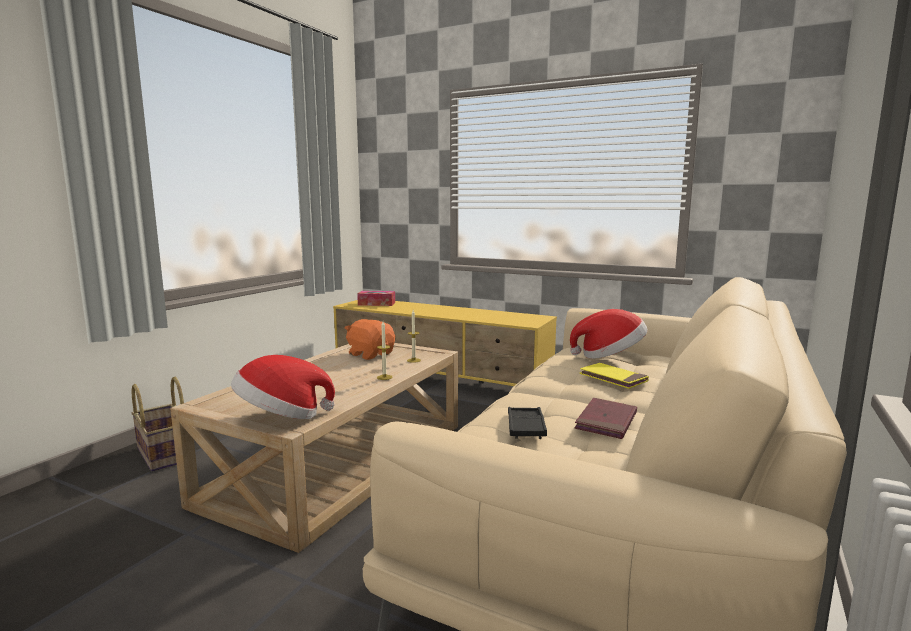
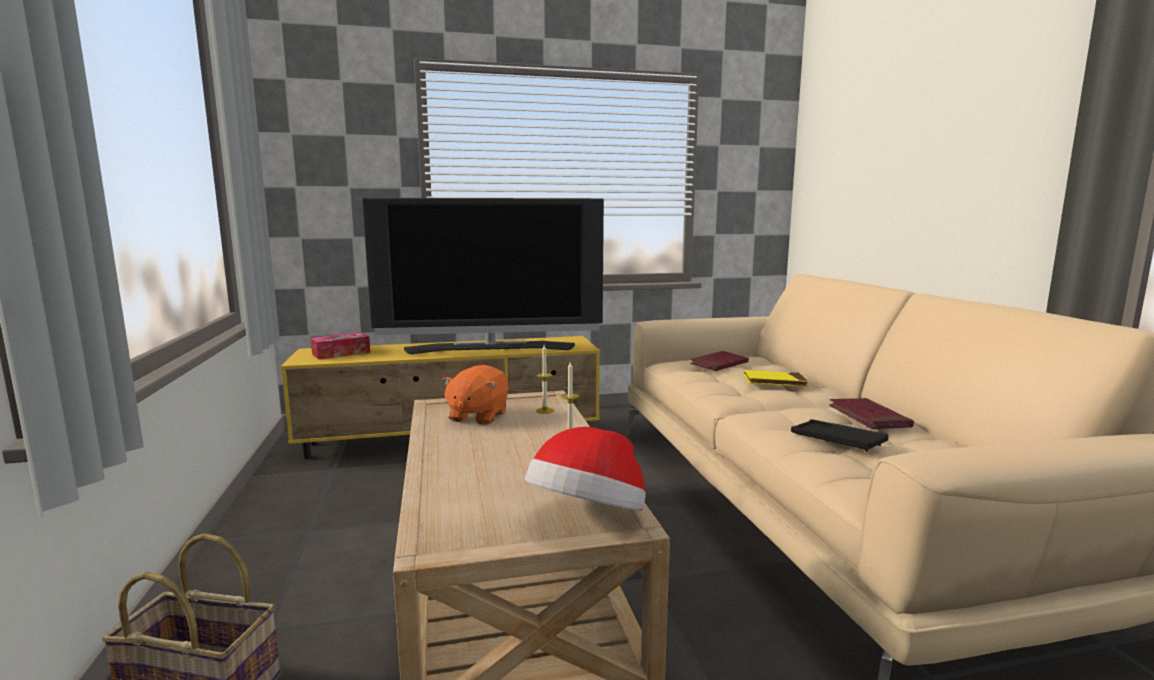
camera: 40 degrees left, 0 degrees up
orange plush toy [345,319,395,360] -> orange plush toy turned 75 degrees counterclockwise [442,365,509,425]
hat [570,309,647,359] -> red book [690,351,749,371]
none -> television [362,198,604,354]

